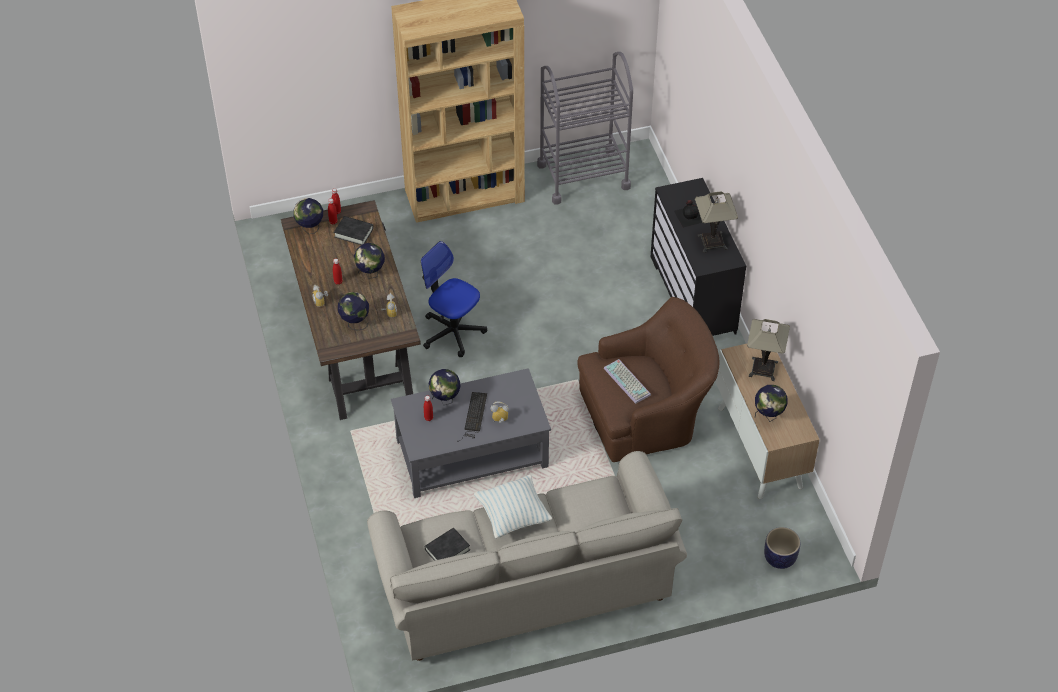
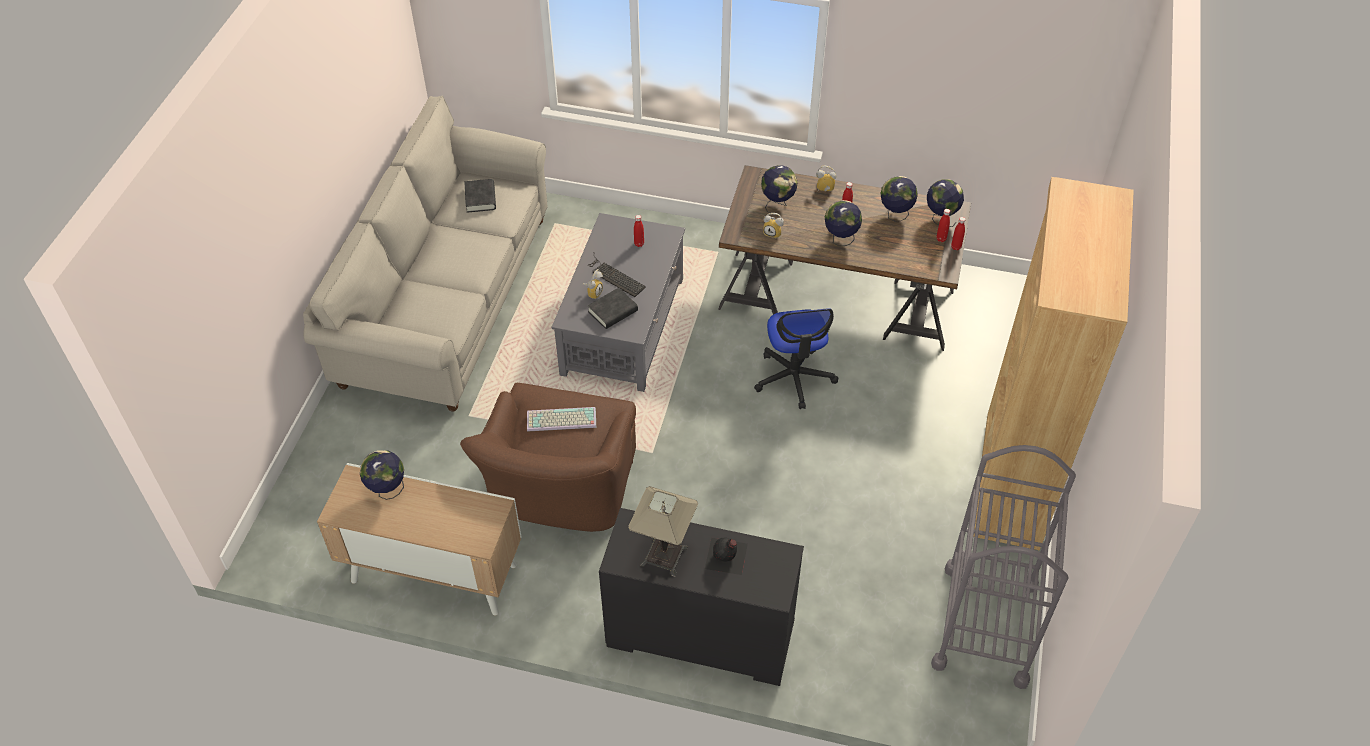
camera: 120 degrees right, 0 degrees up
black book [334,216,374,245] -> black book moved to [587,288,638,329]
office chair [421,241,487,357] -> office chair turned 105 degrees clockwise [754,309,838,409]
globe [429,369,461,405] -> globe moved to [881,176,918,221]
pillow [474,475,552,538] -> none
table lamp [747,319,790,381] -> none
planter [764,527,800,569] -> none

